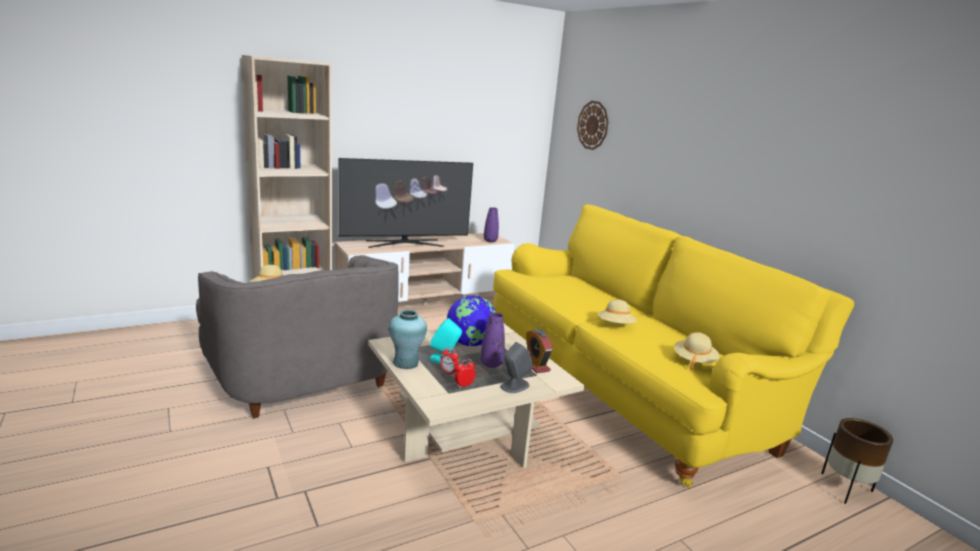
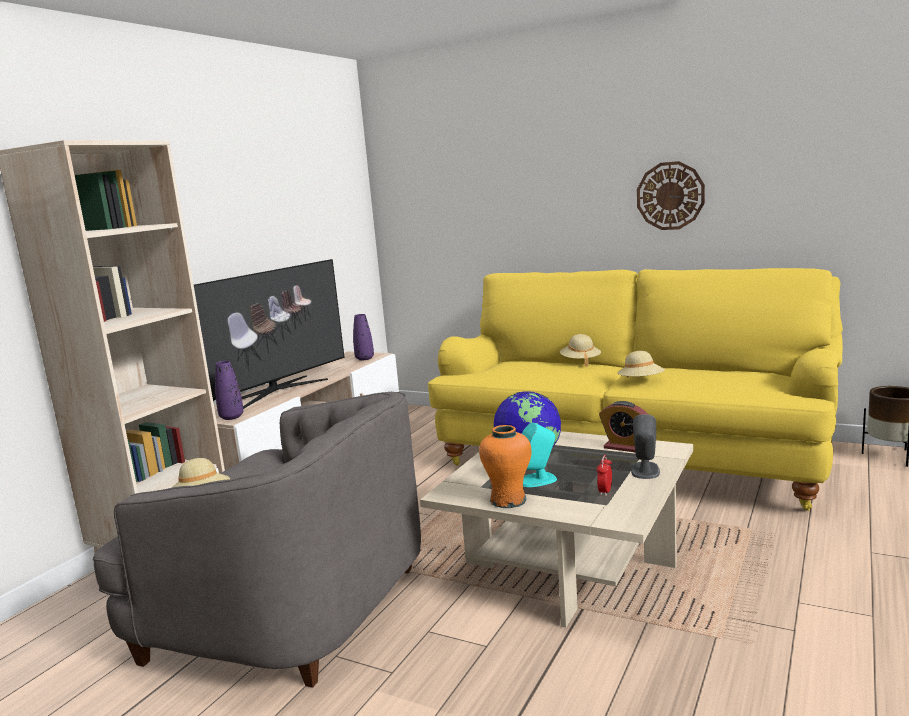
camera: 30 degrees left, 5 degrees down
turquoise vase [389,310,427,369] -> orange vase [479,425,532,508]
alarm clock [440,347,459,376] -> none
purple vase [481,312,505,368] -> purple vase moved to [215,361,244,420]
wall clock [577,101,609,150] -> wall clock moved to [637,161,705,230]
beige hat [674,332,719,370] -> beige hat moved to [560,334,601,367]

